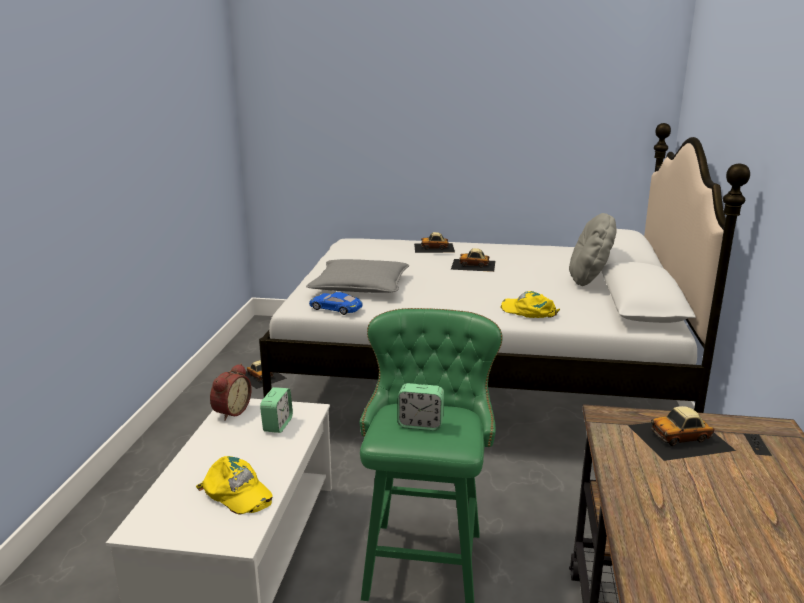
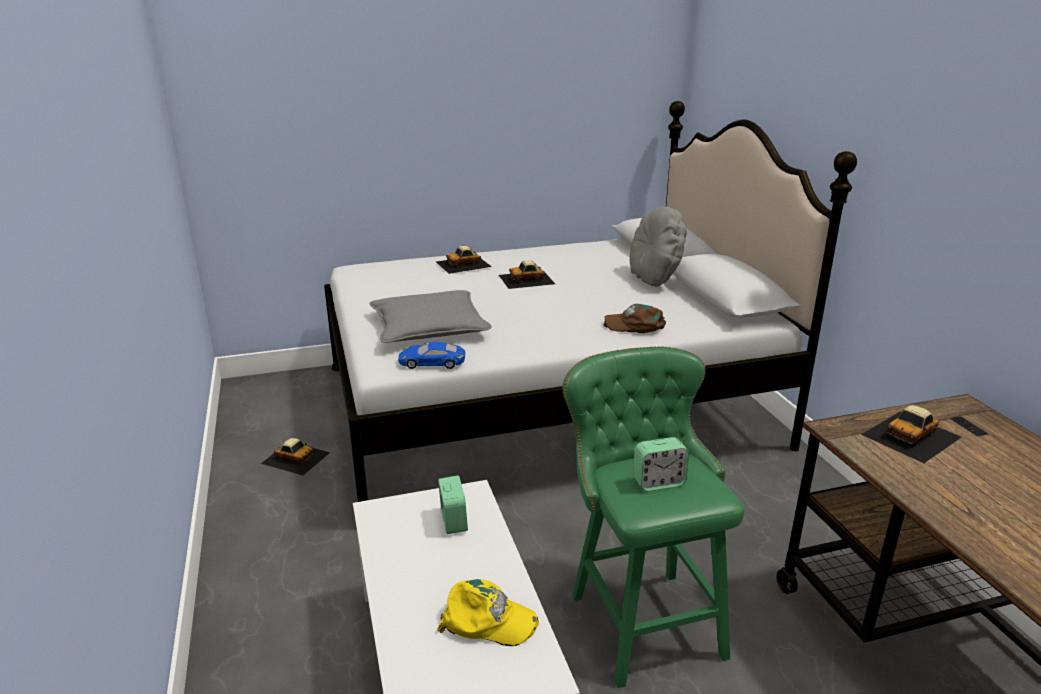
camera: 25 degrees left, 5 degrees up
alarm clock [210,364,252,421] -> none
yellow cap [500,291,560,318] -> brown cap [604,304,666,333]

